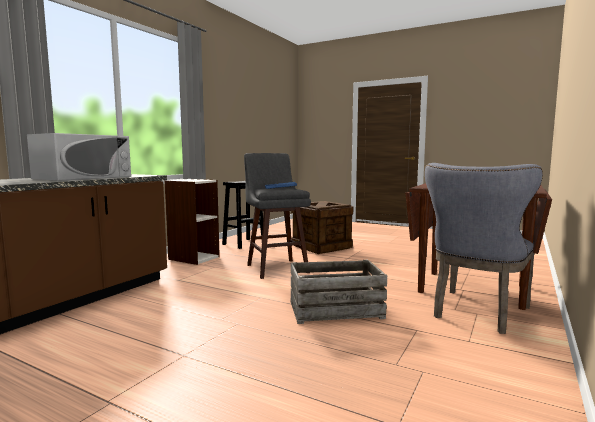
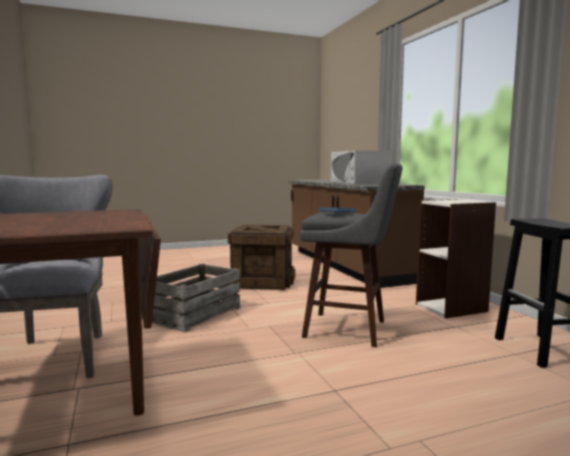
camera: 130 degrees right, 0 degrees up
crate [291,201,353,254] -> crate moved to [228,225,295,290]

